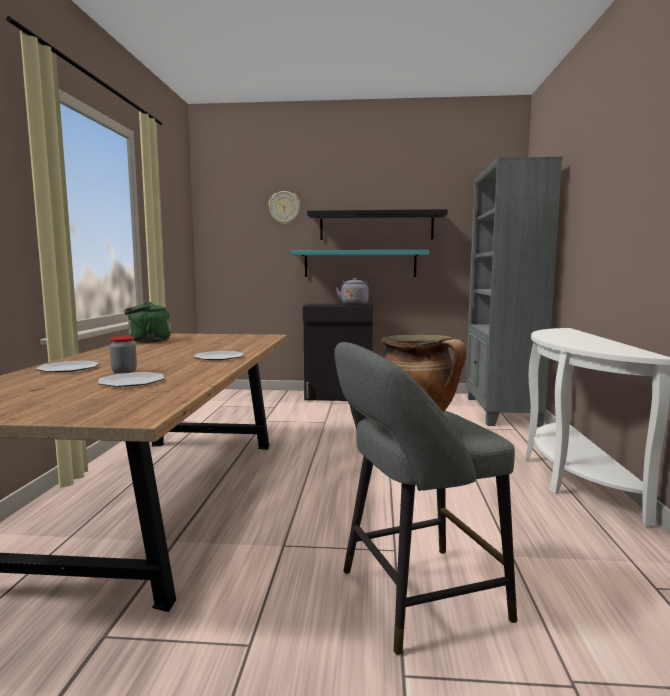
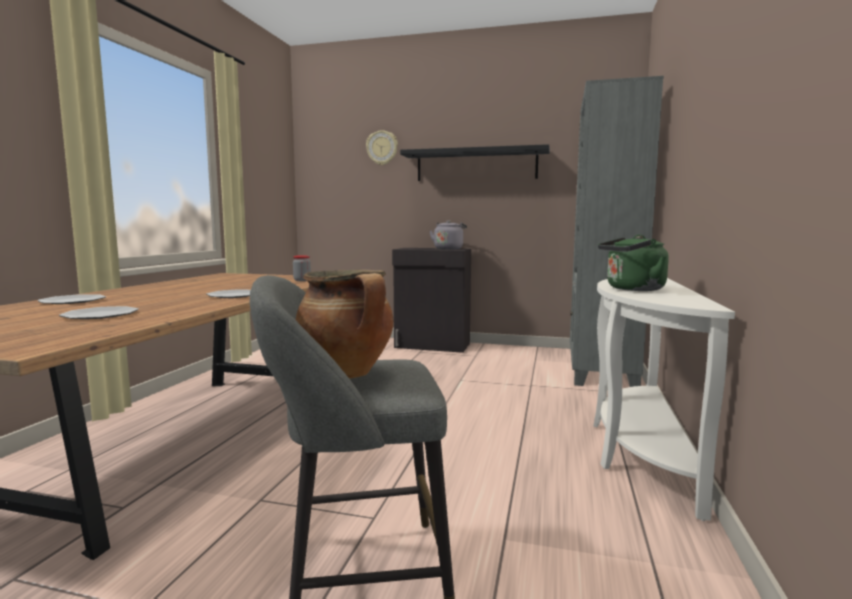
camera: 10 degrees right, 0 degrees up
jar [110,336,137,374] -> jar moved to [293,255,311,281]
green kettle [124,302,171,342] -> green kettle moved to [598,235,669,291]
turquoise shelf [291,250,429,277] -> none

